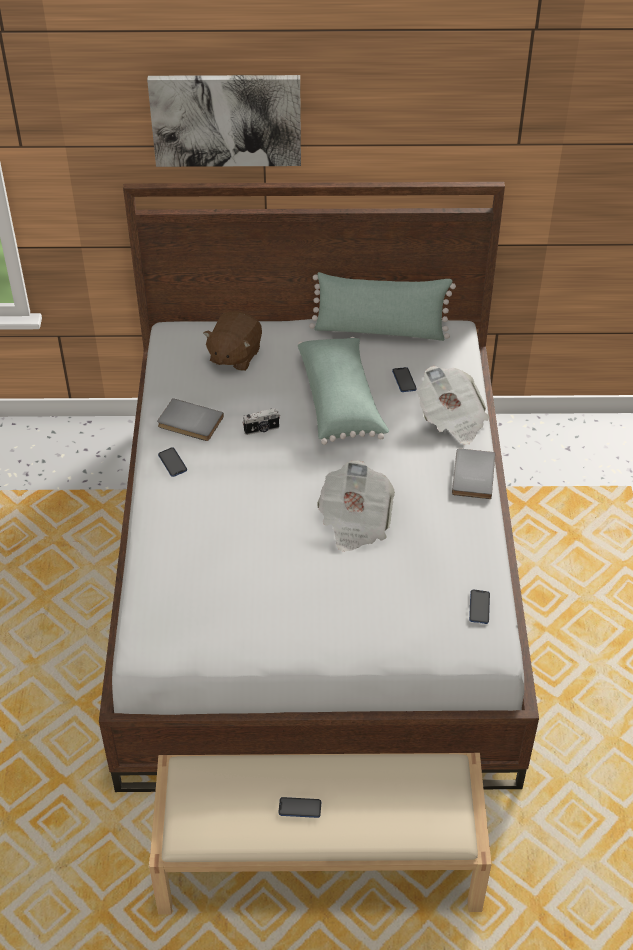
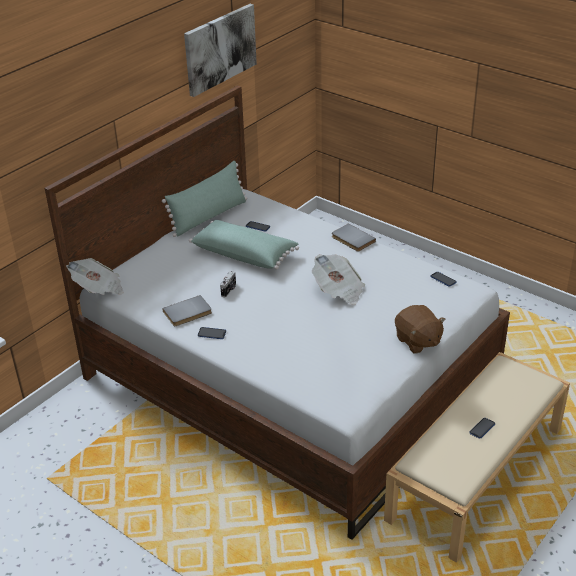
camera: 50 degrees left, 10 degrees down
picture [147,75,301,167] -> picture moved to [184,4,257,97]
brown plush toy [203,311,262,371] -> brown plush toy moved to [395,305,445,354]
newspaper [417,366,489,445] -> newspaper moved to [66,258,123,295]

